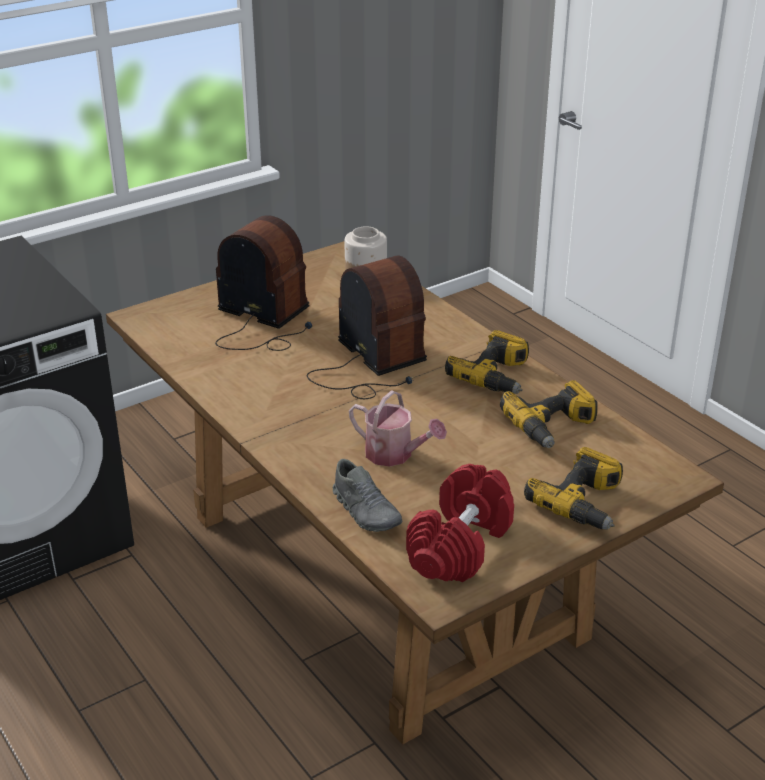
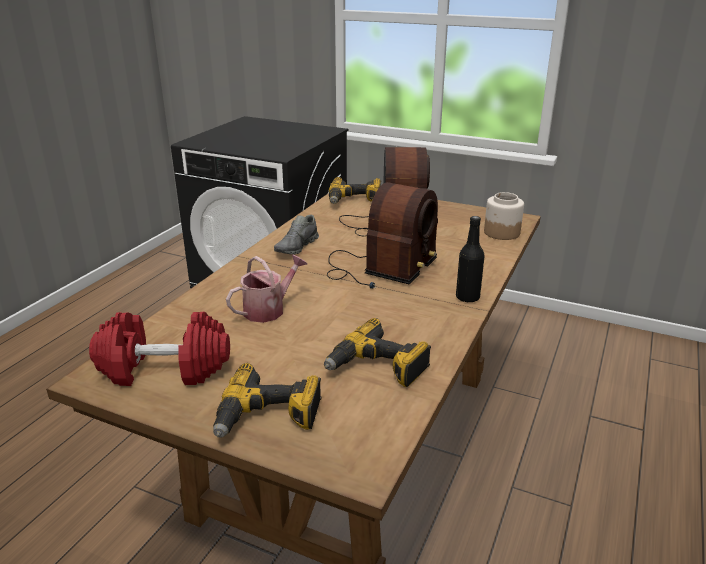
camera: 60 degrees right, 5 degrees down
grey shoe [333,459,402,532] -> grey shoe moved to [274,215,319,254]
watering can [349,390,447,467] -> watering can turned 135 degrees counterclockwise [226,254,307,323]
power drill [445,330,529,394] -> power drill moved to [329,177,381,204]
none -> black bottle [456,216,485,302]

